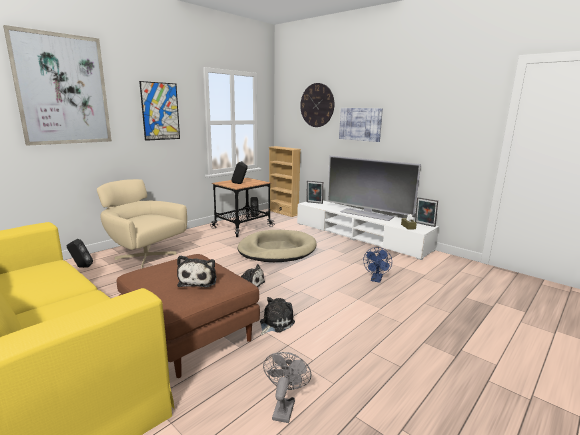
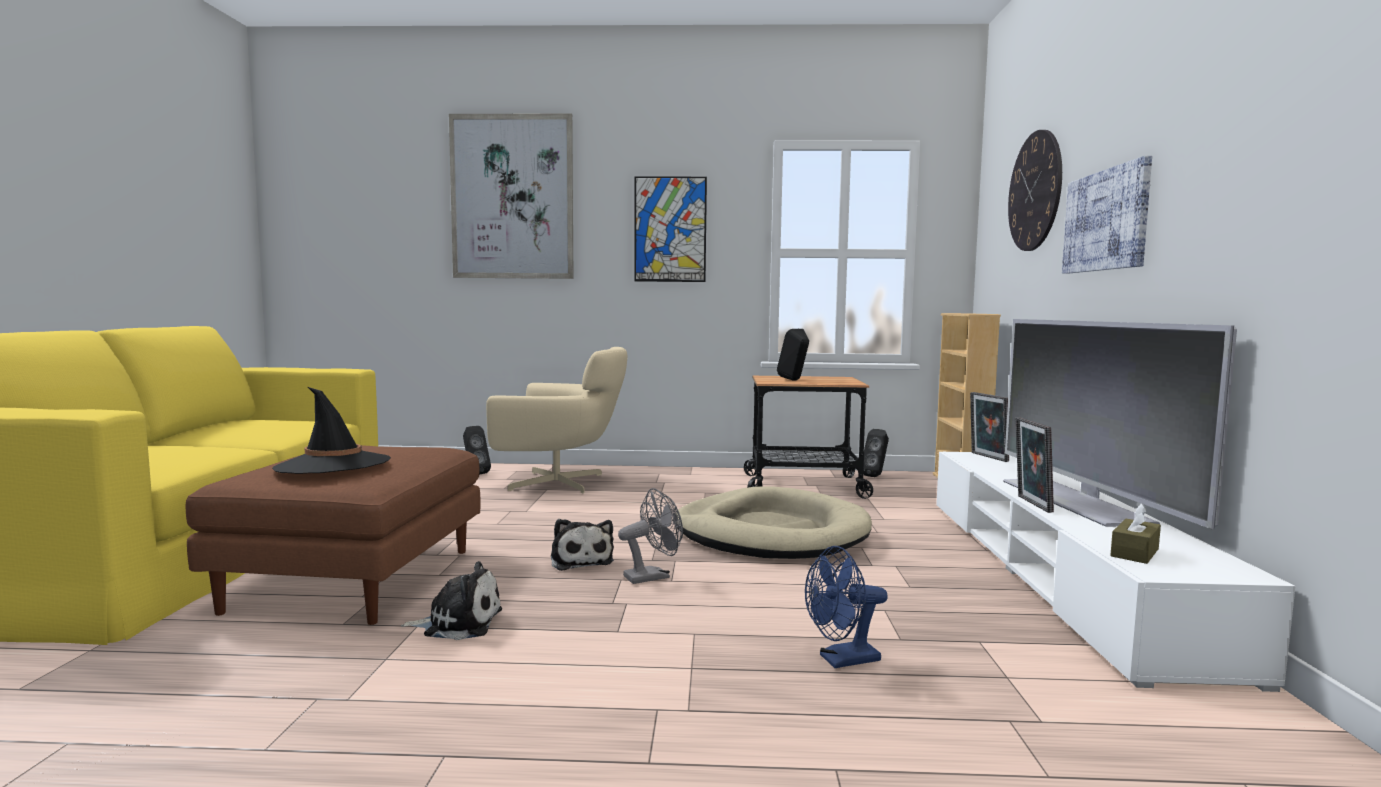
camera: 50 degrees right, 10 degrees down
beige armchair [97,179,187,269] -> beige armchair turned 105 degrees clockwise [486,347,627,494]
plush toy [177,255,216,288] -> black hat [272,387,391,474]
grey fan [263,352,311,423] -> grey fan moved to [618,488,683,584]
picture frame [415,197,438,227] -> picture frame moved to [1015,417,1054,513]

